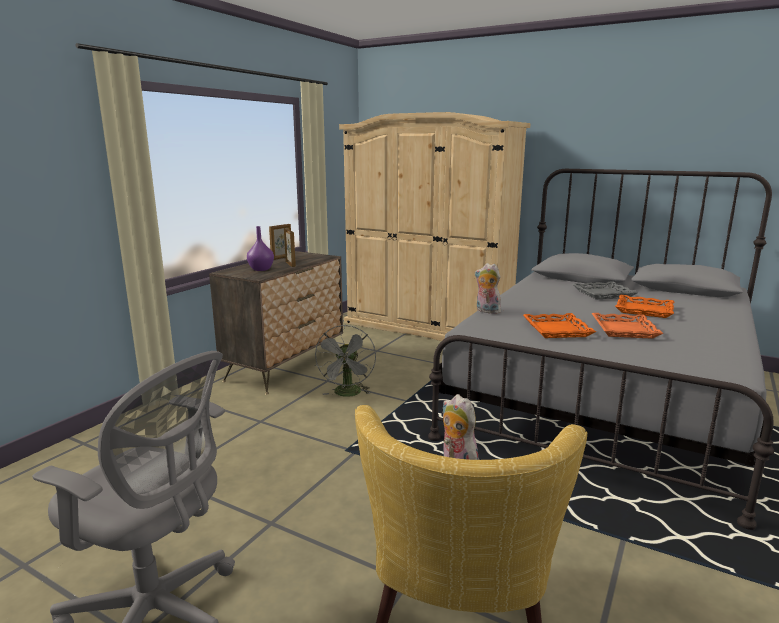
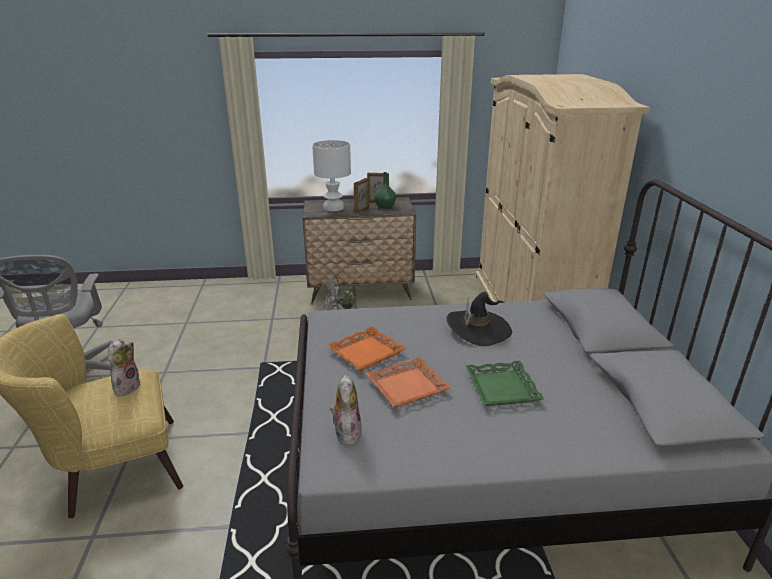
camera: 55 degrees right, 10 degrees up
purple vase [247,226,274,271] -> white table lamp [312,140,351,211]
plush toy [474,263,501,314] -> plush toy moved to [330,375,362,445]
grey tray [572,281,638,299] -> none
orange tray [615,295,674,318] -> green tray [465,361,544,406]
none -> green vase [374,172,396,209]
none -> black hat [446,292,512,346]

